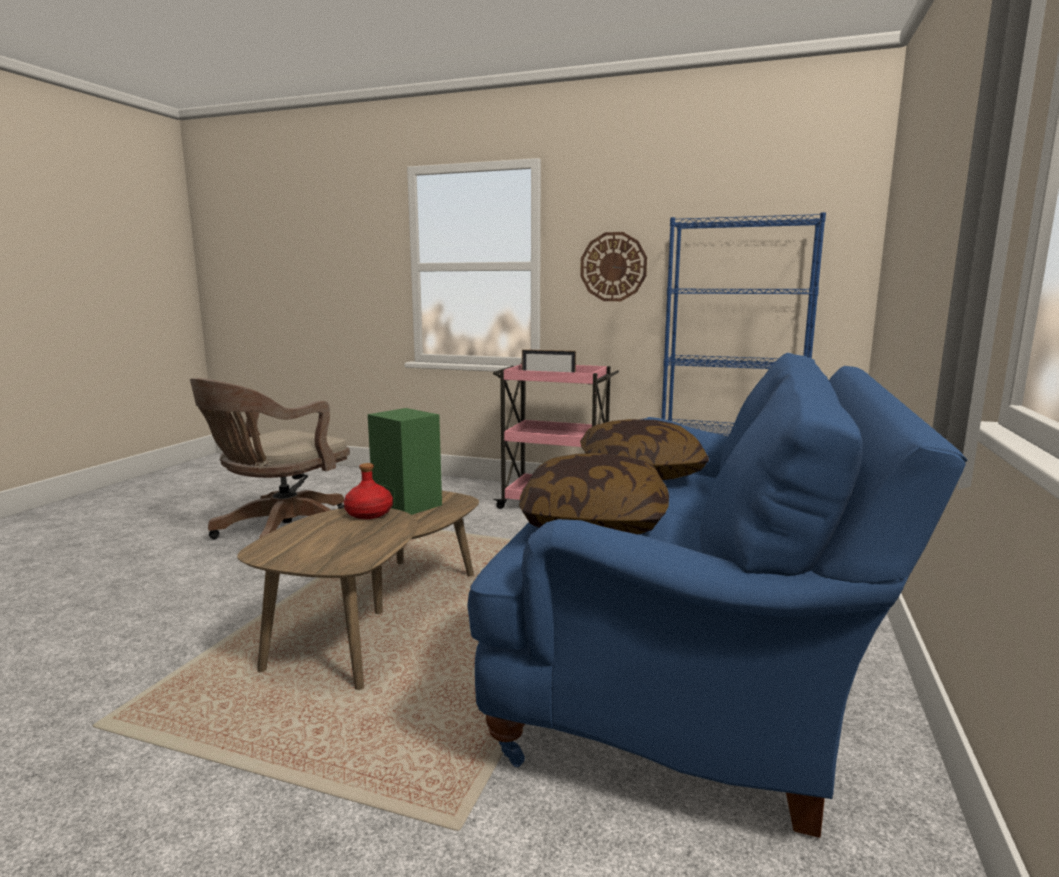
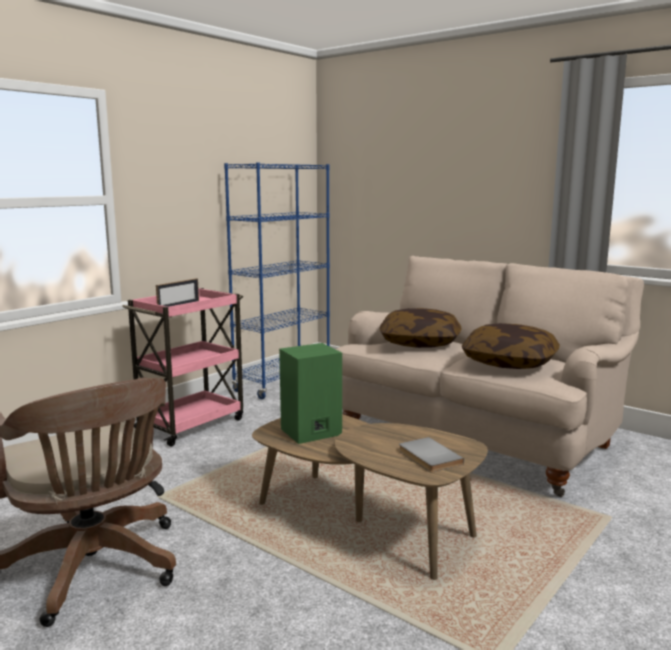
camera: 70 degrees left, 0 degrees up
red bottle [344,463,393,519] -> none
blue sofa [468,353,968,838] -> beige sofa [336,256,644,497]
wall clock [580,232,647,301] -> none
none -> grey book [399,437,464,473]

